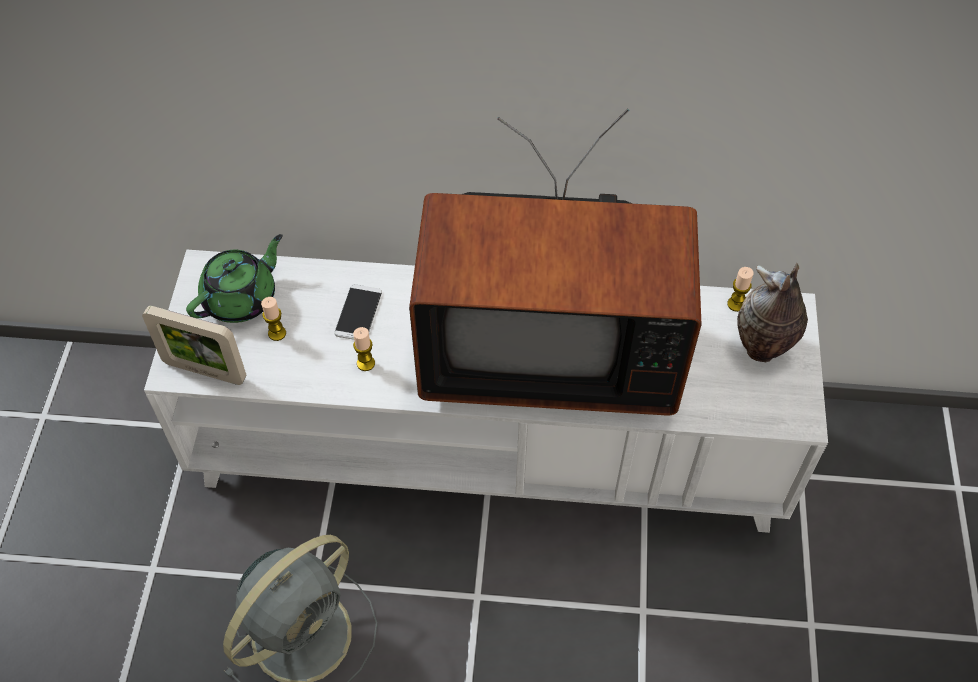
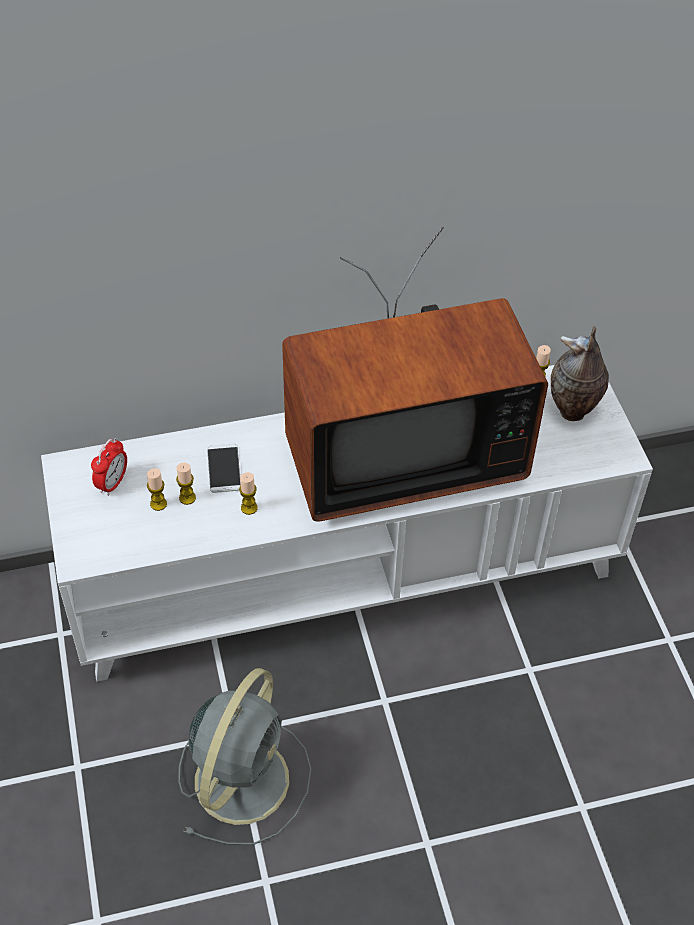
camera: 20 degrees left, 5 degrees down
picture frame [142,306,246,385] -> none
green teapot [186,234,283,323] -> alarm clock [91,438,127,496]
none -> candle [176,463,196,505]

